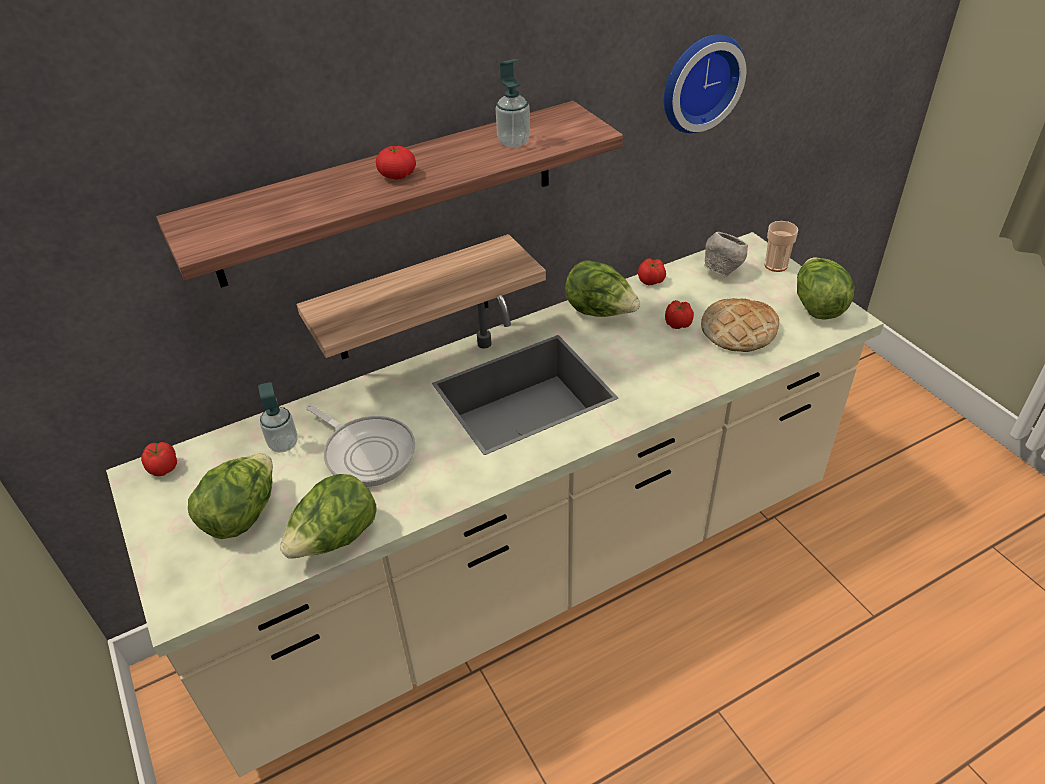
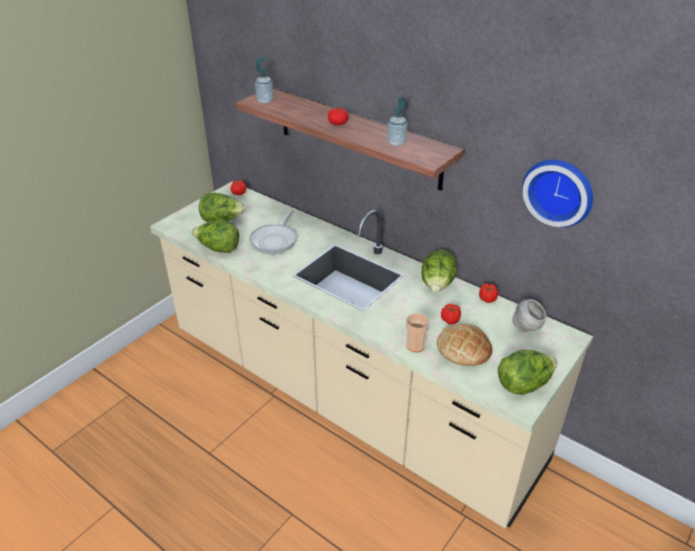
camera: 65 degrees right, 5 degrees down
soap dispenser [258,382,297,453] -> soap dispenser moved to [255,57,273,104]
shelf [297,234,546,359] -> none
cup [764,221,798,272] -> cup moved to [406,313,429,352]

